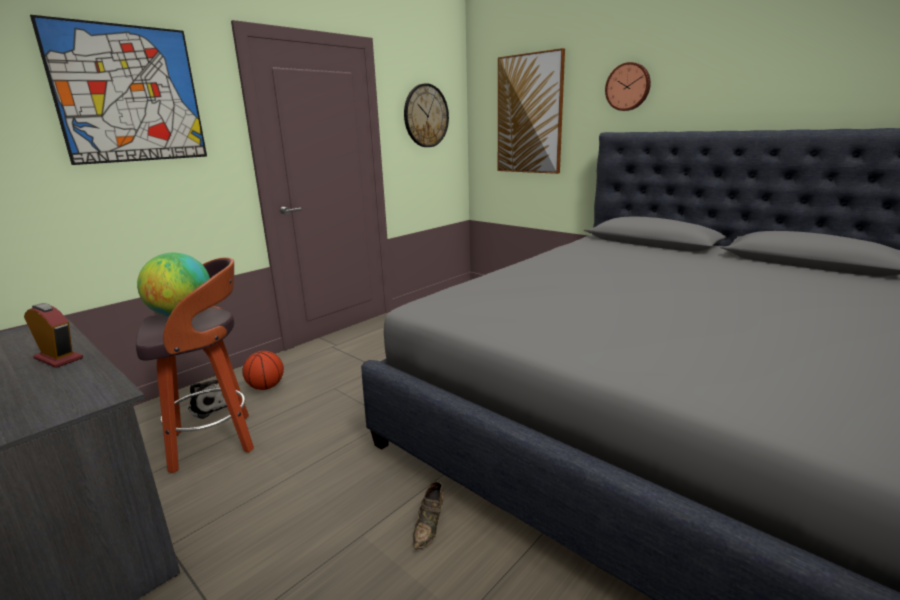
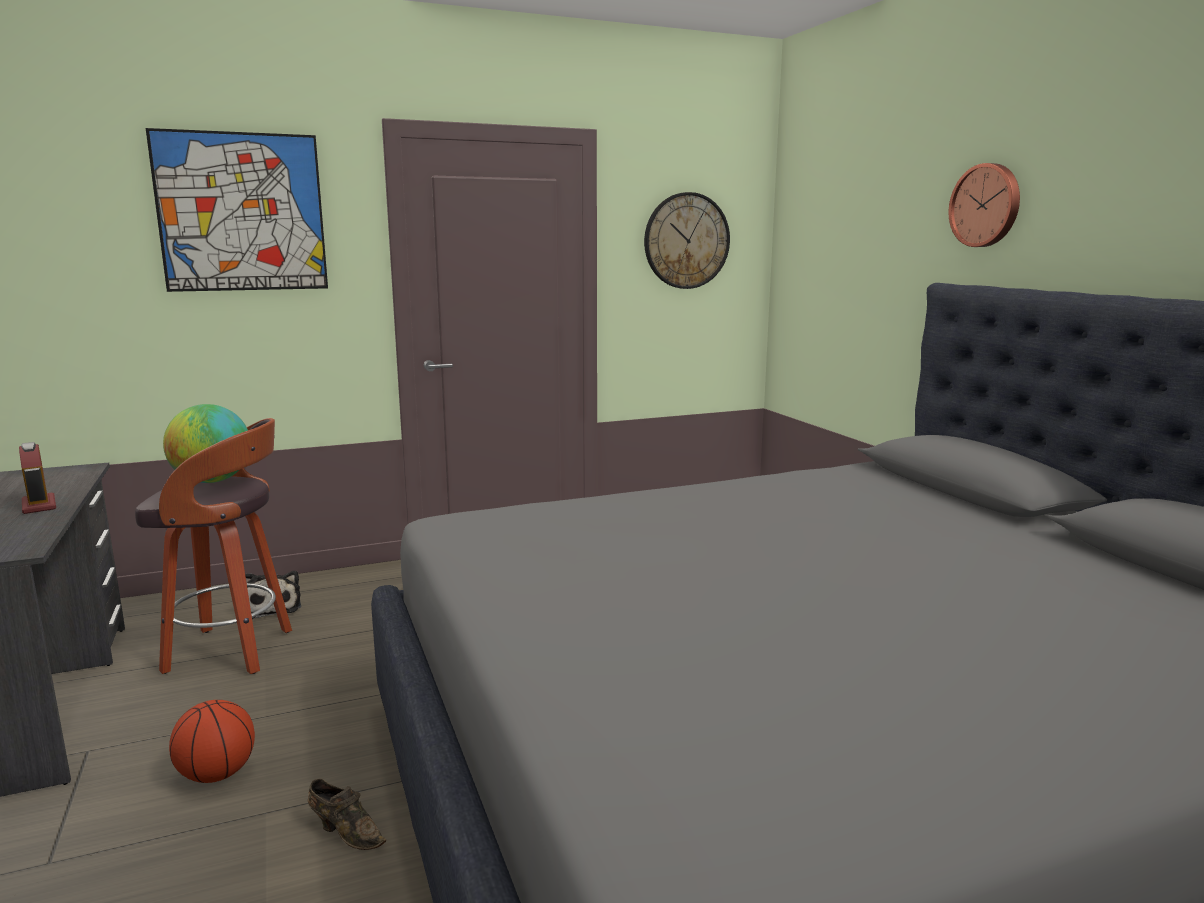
camera: 25 degrees right, 5 degrees down
basketball [242,351,284,390] -> basketball moved to [169,700,255,783]
brown shoe [413,481,444,549] -> brown shoe turned 105 degrees counterclockwise [308,779,386,850]
picture [498,48,565,174] -> none

